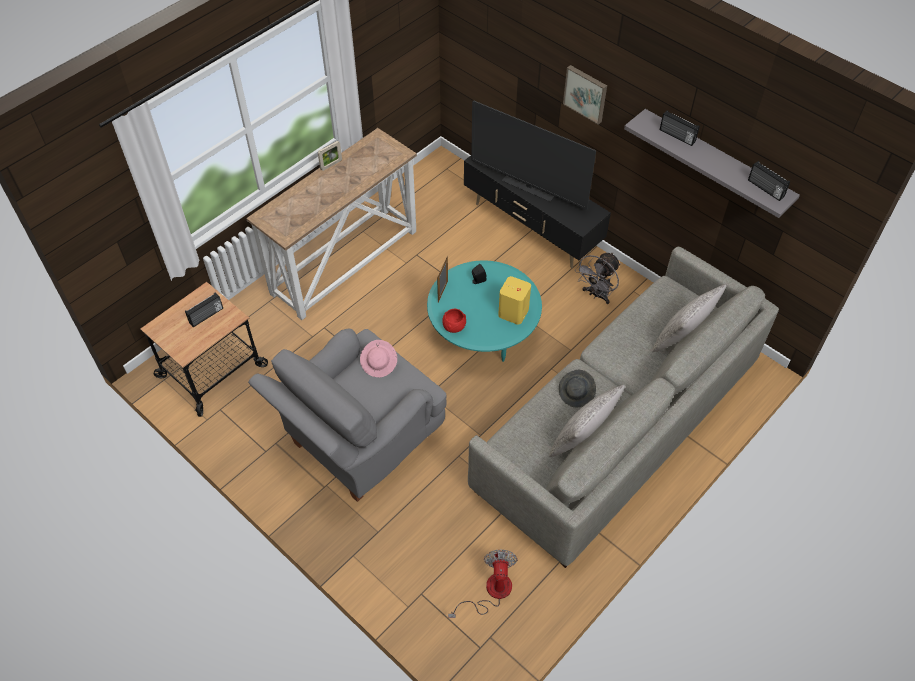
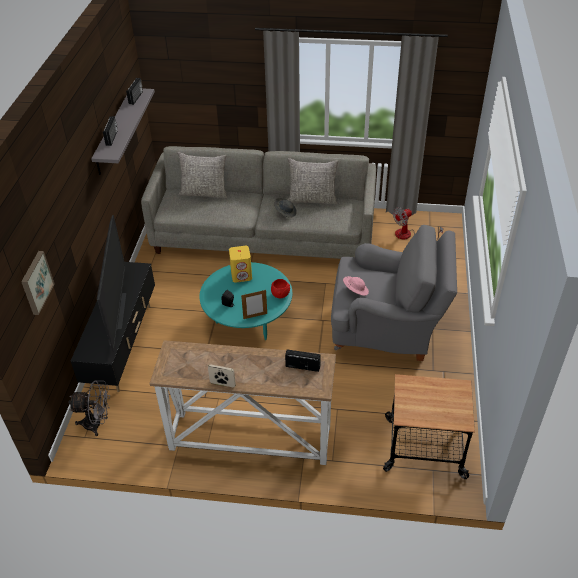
camera: 125 degrees left, 10 degrees down
radio [185,292,223,327] -> radio moved to [285,349,321,372]
picture [563,65,607,124] -> picture moved to [21,251,54,315]
grey fan [575,252,621,304] -> grey fan moved to [68,381,110,436]

